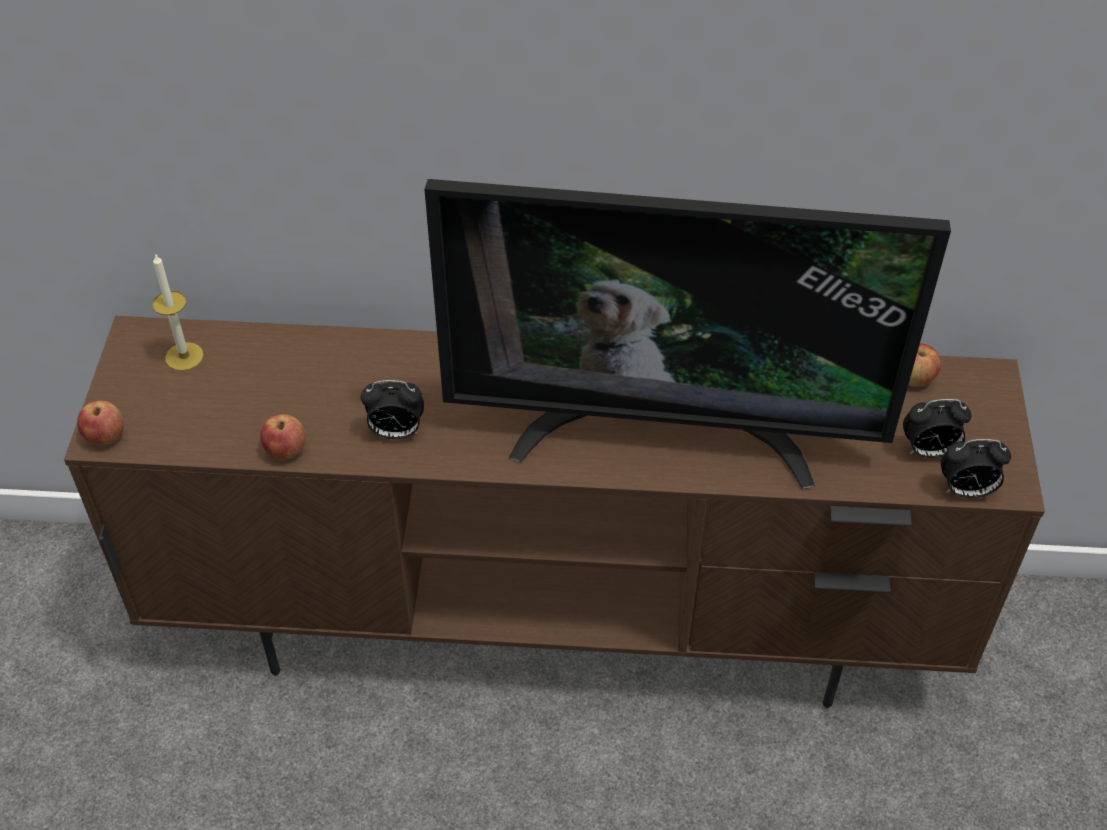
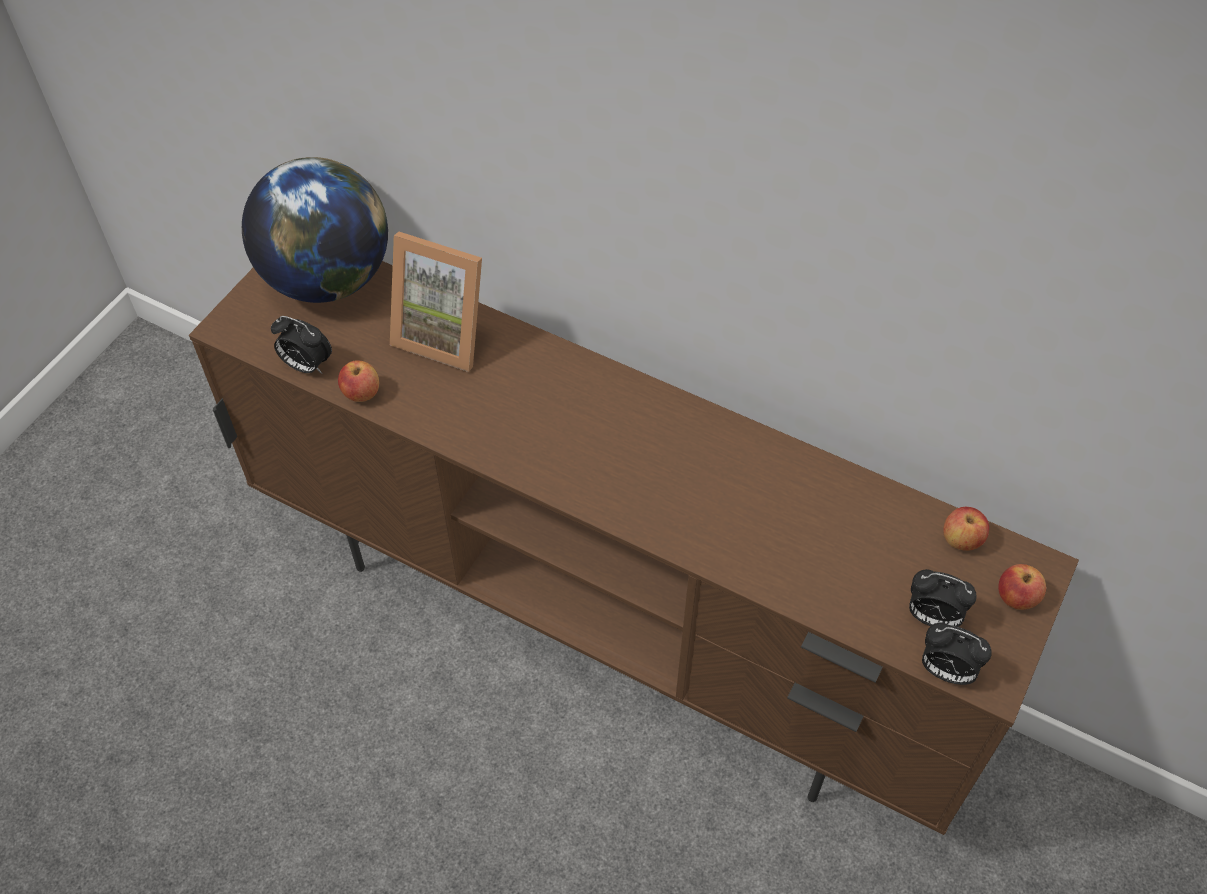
camera: 25 degrees right, 5 degrees up
apple [77,401,124,445] -> apple moved to [998,564,1046,610]
candle [152,253,204,371] -> globe [242,157,388,303]
alarm clock [361,380,424,439] -> alarm clock moved to [271,316,332,374]
television [424,179,951,489] -> none
none -> picture frame [390,232,482,372]

